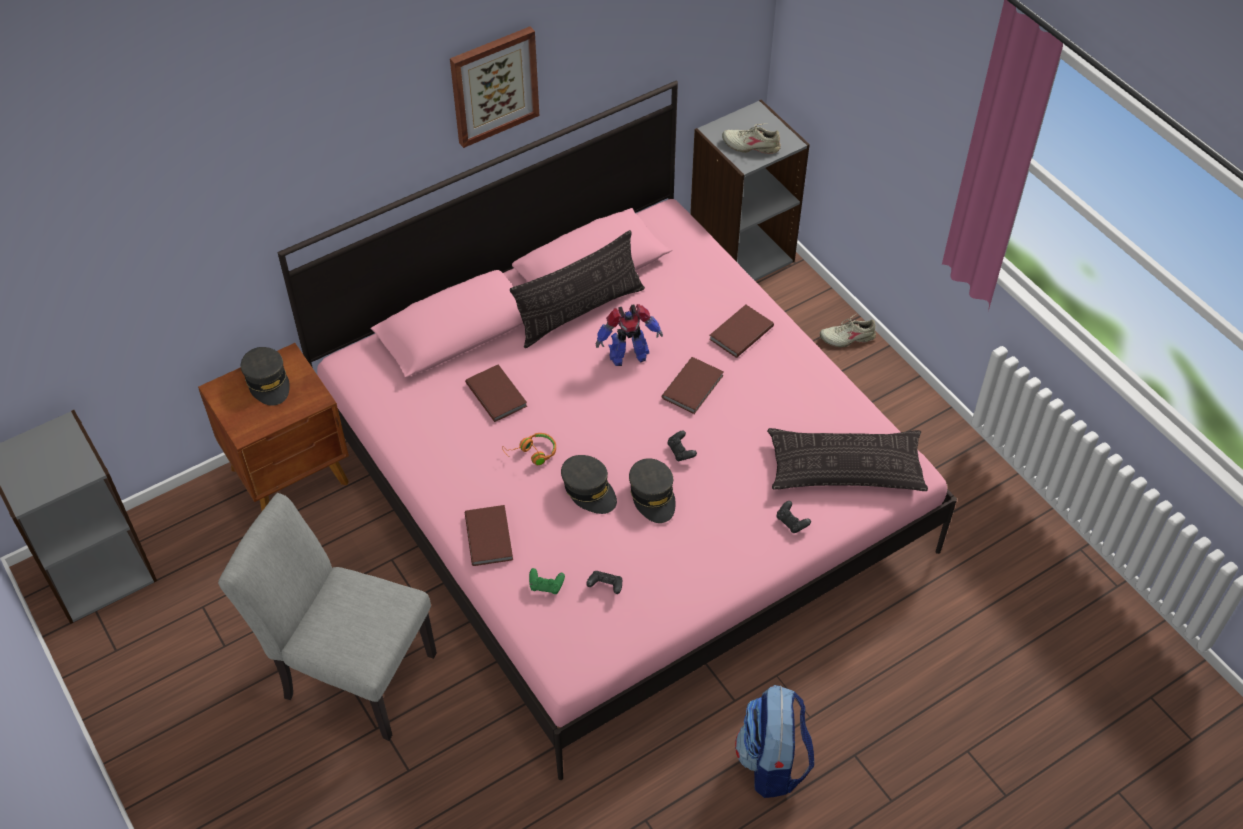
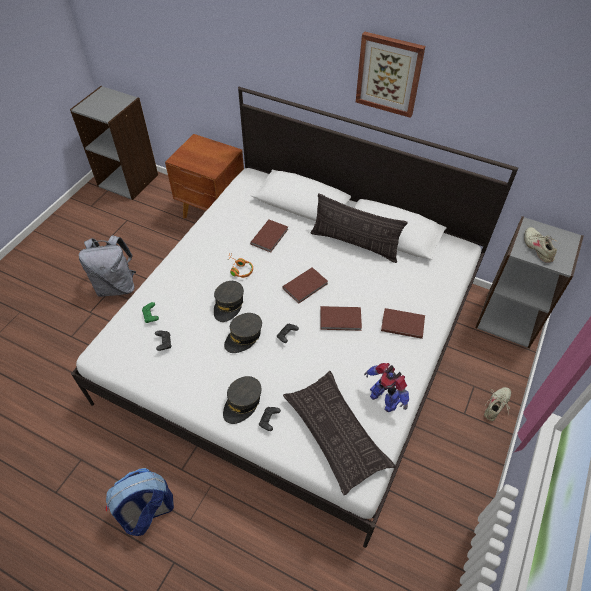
camera: 60 degrees right, 0 degrees up
grey chair [218,493,437,741] -> grey backpack [79,235,136,297]
grey cap [241,347,290,406] -> grey cap moved to [223,376,261,424]
pink bed [278,81,957,780] -> white bed [71,87,518,548]
brown book [465,505,513,566] -> brown book moved to [282,267,328,304]
toy robot [596,304,663,366] -> toy robot moved to [364,363,409,412]
beige shoe [820,314,876,347] -> beige shoe turned 75 degrees clockwise [484,387,511,421]

